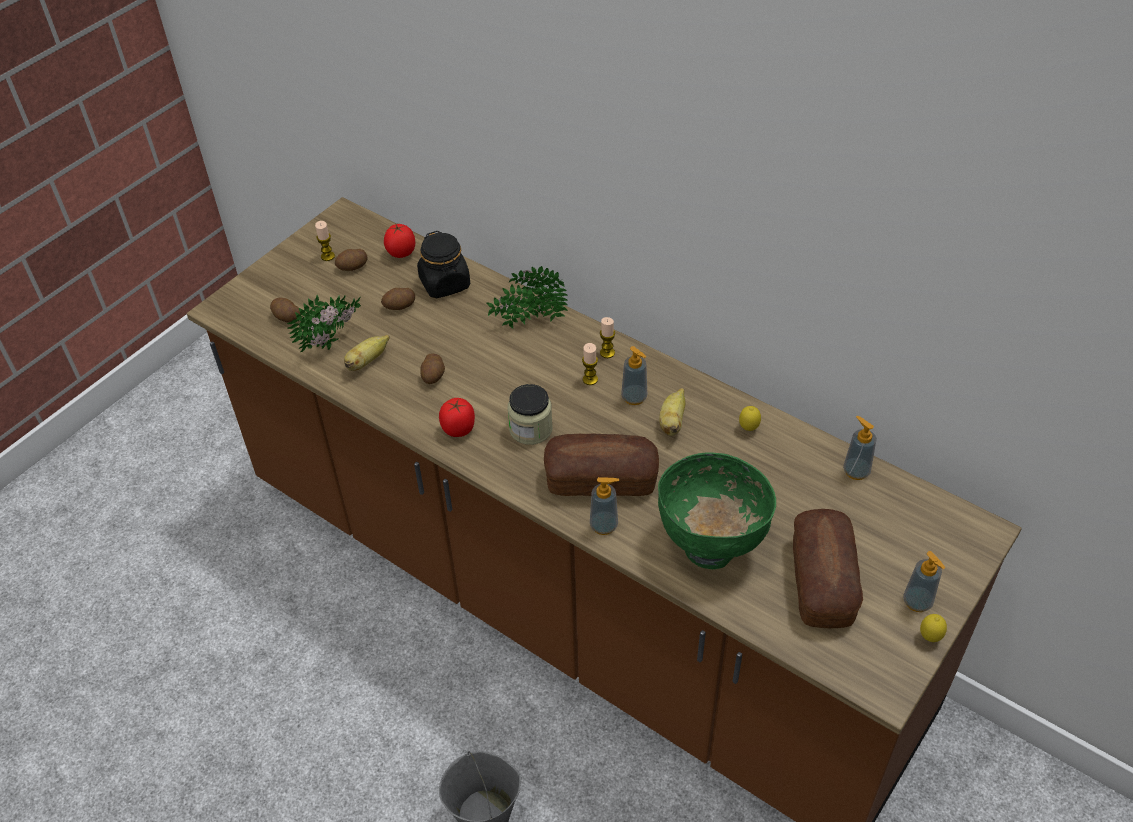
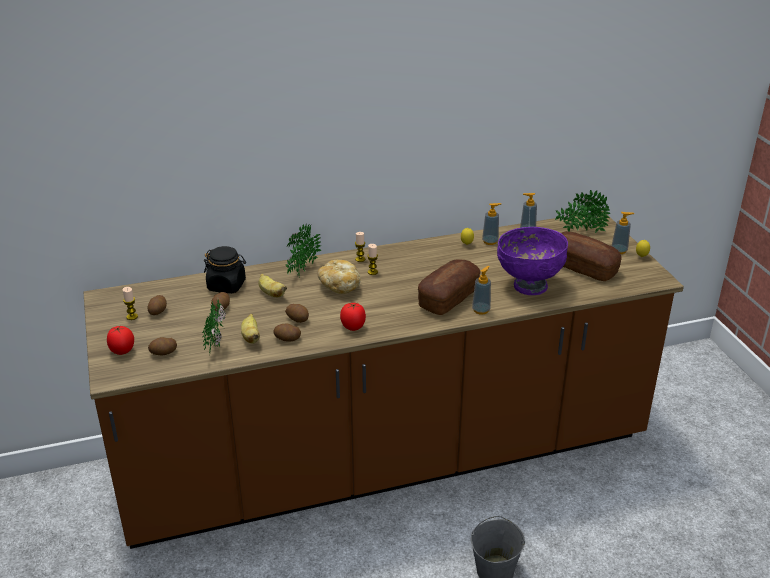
camera: 55 degrees left, 15 degrees down
tomato [384,223,415,258] -> tomato moved to [107,326,134,355]
jar [507,384,553,445] -> none
soap dispenser [621,346,647,405] -> soap dispenser moved to [482,203,501,245]
green bowl [658,452,776,569] -> purple bowl [497,227,568,295]
banana [659,388,686,436] -> banana moved to [258,274,287,297]
none -> potato [273,324,301,341]
none -> bread [318,260,361,294]
none -> potted plant [555,190,610,233]

